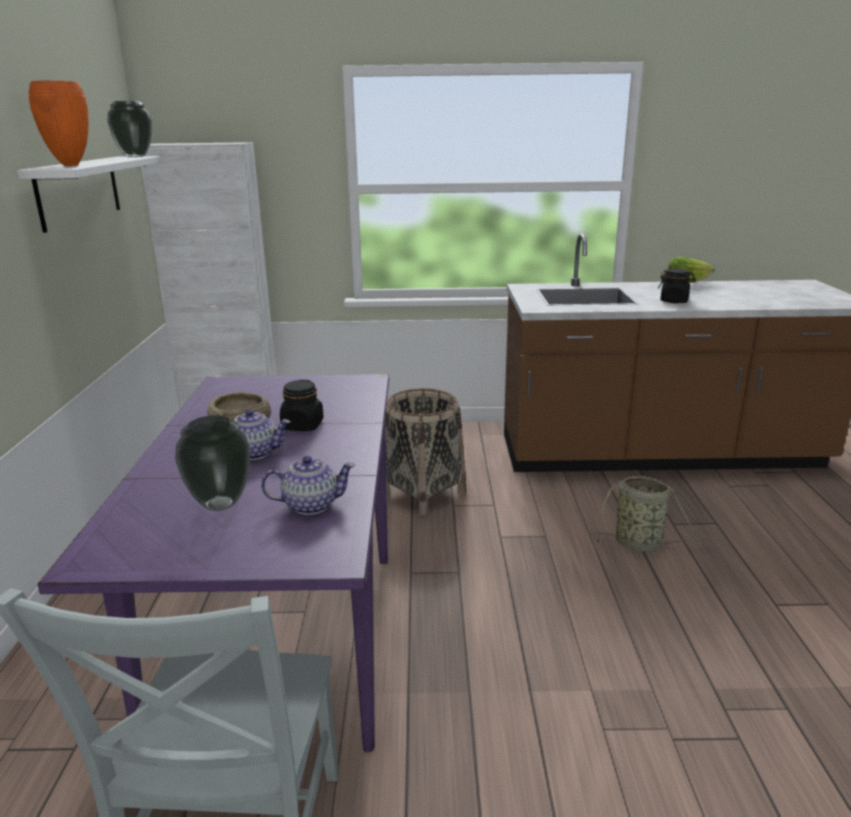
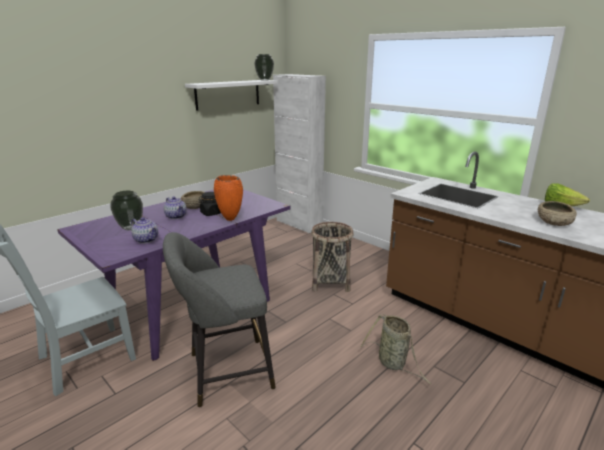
camera: 45 degrees right, 0 degrees up
orange vase [29,80,89,166] -> orange vase moved to [214,175,243,221]
black jar [658,269,696,303] -> none
none -> grey stool [163,232,276,407]
none -> beige bowl [538,201,577,226]

